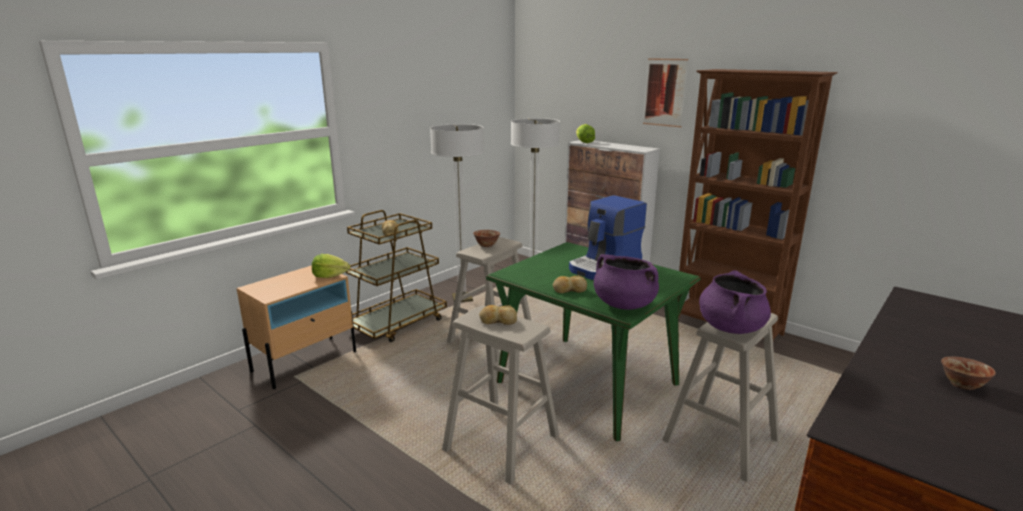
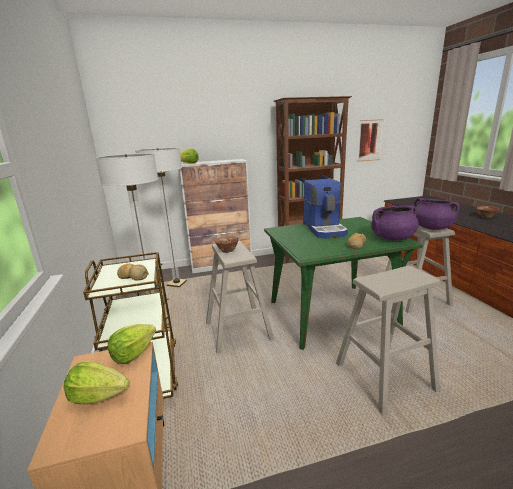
camera: 55 degrees left, 0 degrees up
bread [479,305,517,325] -> none
picture [643,58,688,127] -> picture moved to [357,119,384,162]
none -> lettuce [64,362,129,404]

